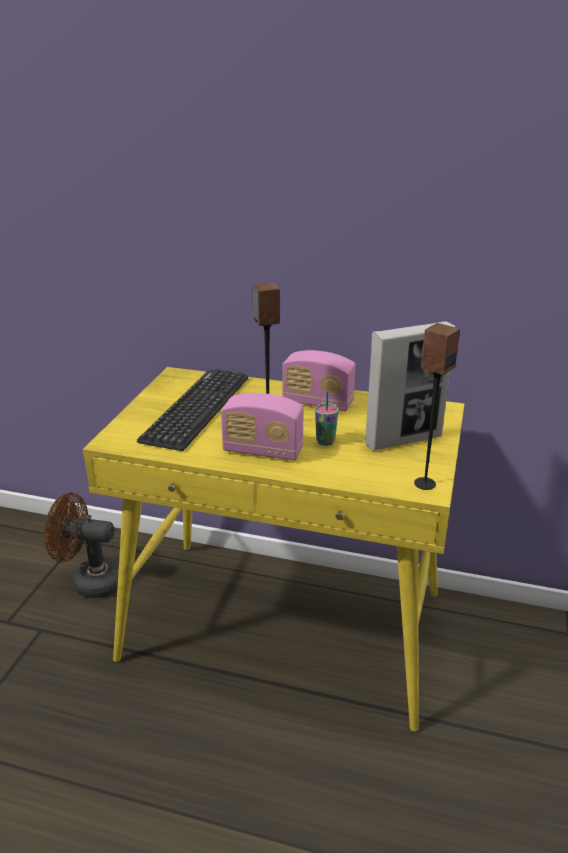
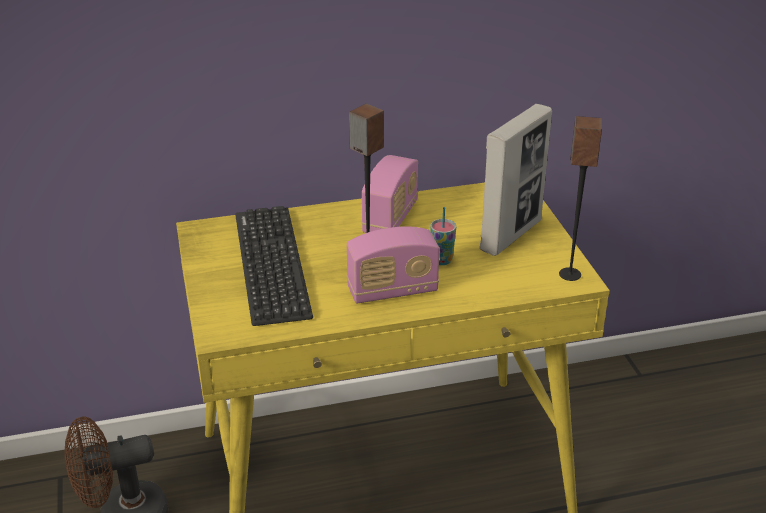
camera: 30 degrees left, 5 degrees up
radio [282,350,356,411] -> radio turned 60 degrees counterclockwise [361,155,418,233]

